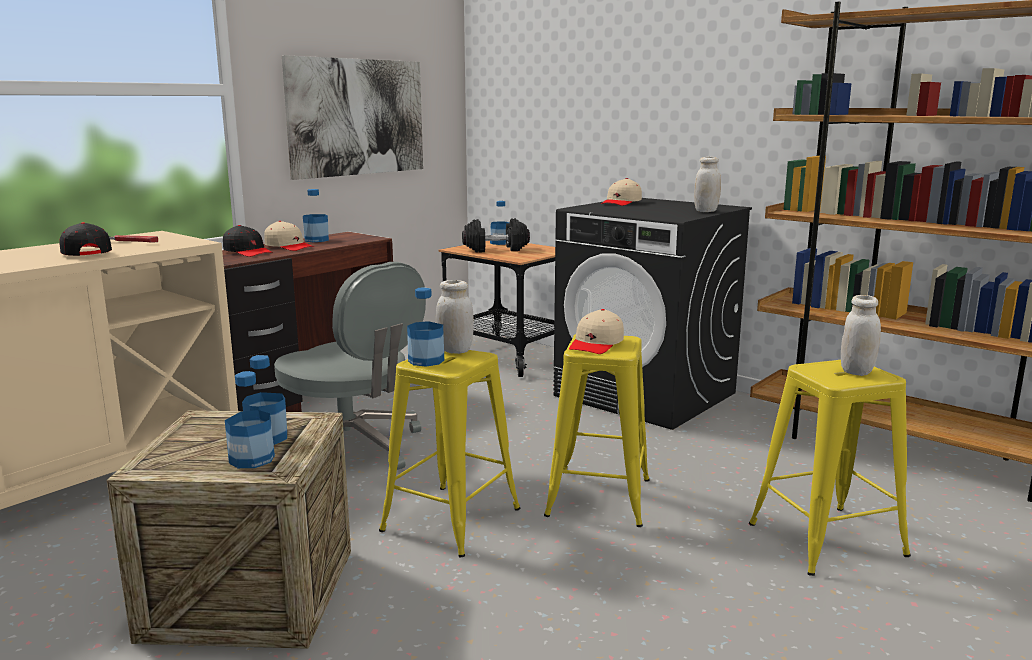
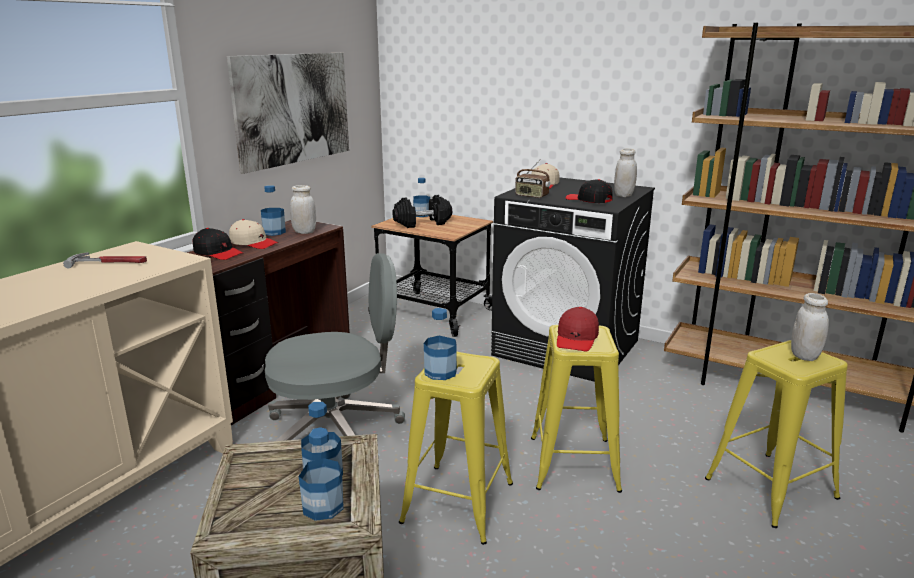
camera: 10 degrees left, 5 degrees up
black cap [59,222,112,256] -> black cap moved to [566,179,613,203]
grey office chair [274,262,426,470] -> grey office chair turned 45 degrees counterclockwise [265,253,405,441]
white jar [436,280,474,354] -> white jar moved to [290,185,316,234]
beige cap [569,309,624,354] -> red cap [557,307,599,352]
none -> radio [515,159,550,198]

